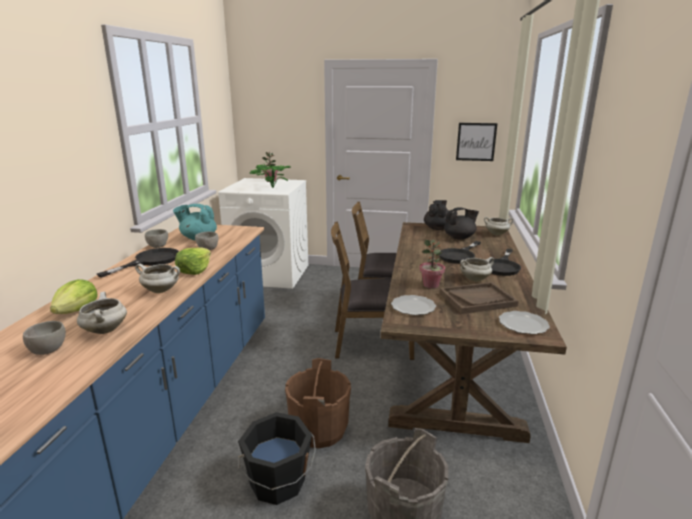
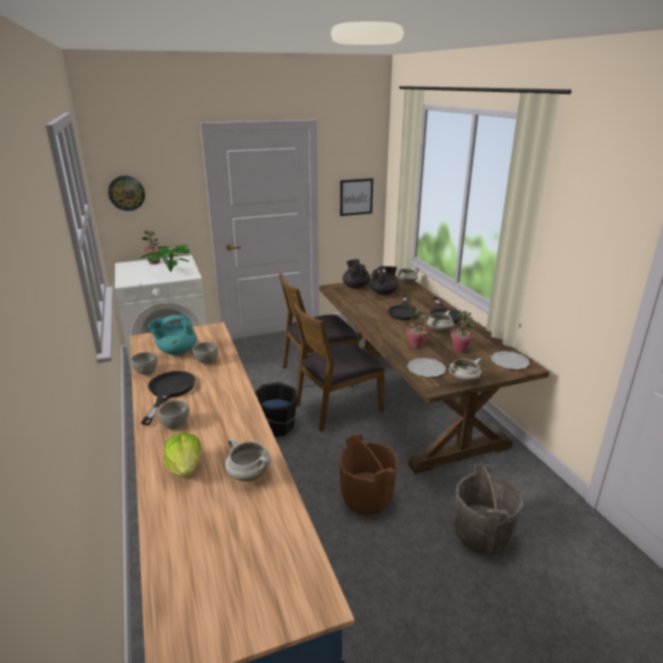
camera: 30 degrees left, 5 degrees up
grey bowl [23,321,66,355] -> grey bowl moved to [158,401,189,430]
white cooking pot [135,264,180,293] -> white cooking pot moved to [449,358,483,384]
lettuce [175,247,211,275] -> none
black bucket [238,412,316,505] -> black bucket moved to [255,382,298,437]
brown tray [439,282,519,314] -> potted plant [451,310,475,353]
none -> wall clock [108,176,145,211]

